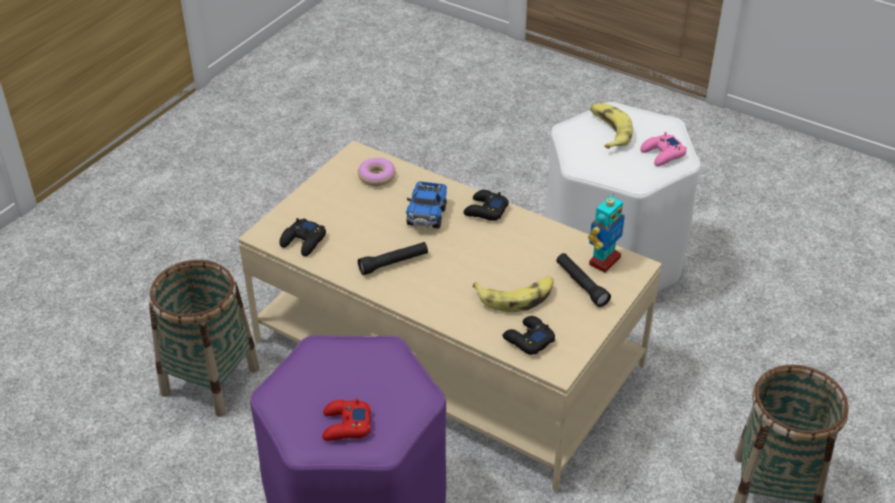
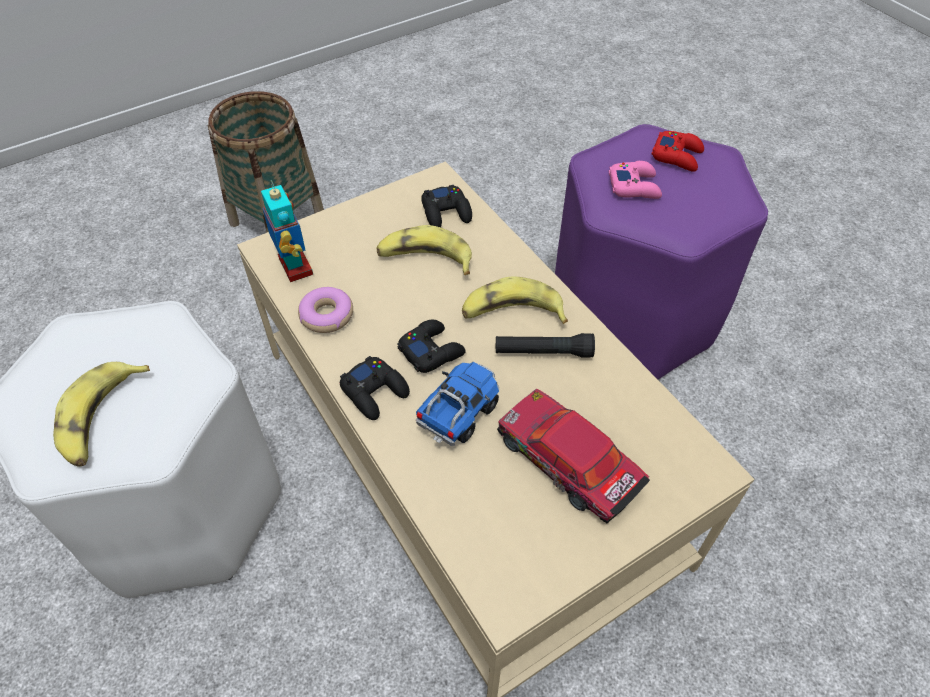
camera: 155 degrees left, 10 degrees up
basket [149,260,260,417] -> none
black game controller [279,218,326,256] -> black game controller moved to [397,320,466,373]
donut [358,158,396,186] -> donut moved to [298,287,353,333]
black flashlight [556,253,611,307] -> none
toy robot [588,192,625,272] -> toy robot turned 90 degrees clockwise [261,180,313,282]
pink game controller [640,132,687,166] -> pink game controller moved to [609,161,662,199]
none -> banana [462,276,568,324]
none -> toy car [497,389,650,523]

